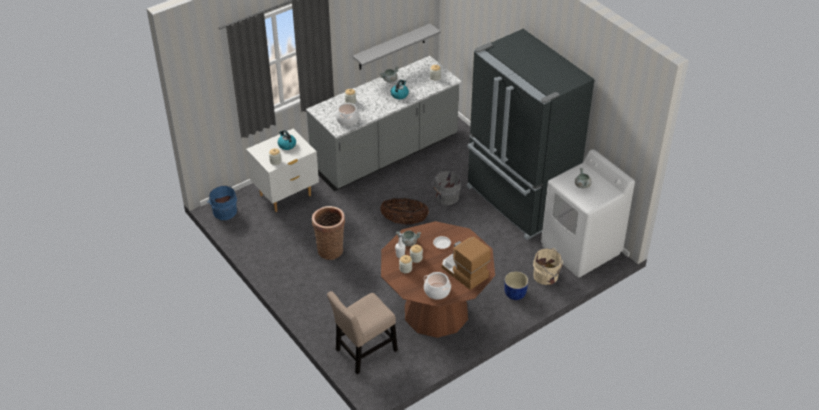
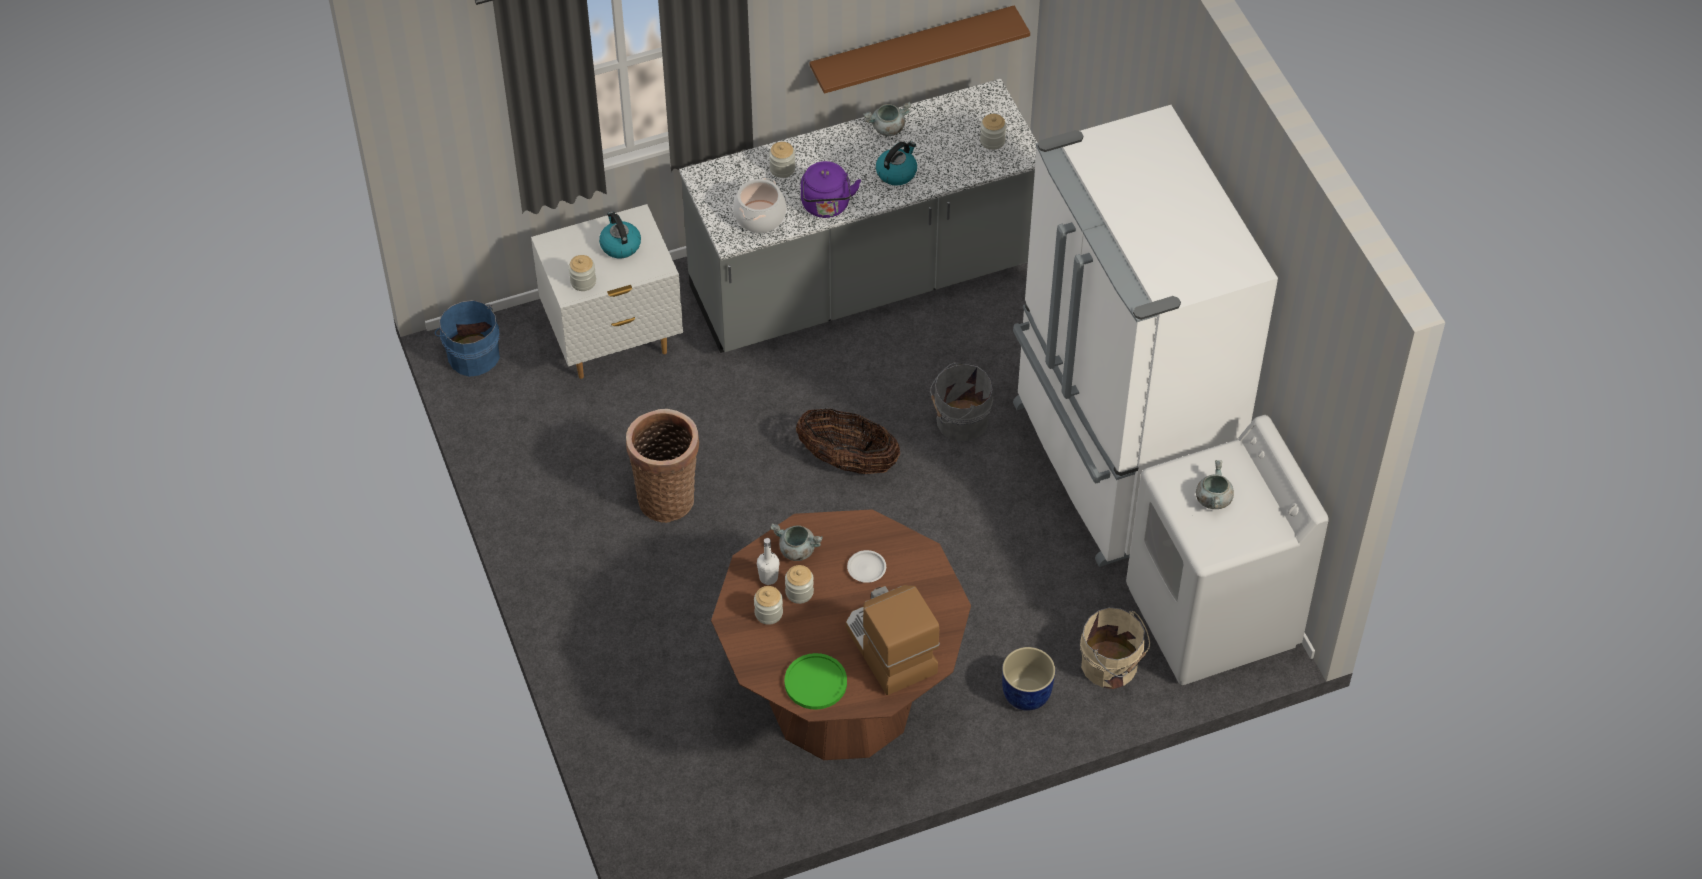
camera: 15 degrees right, 10 degrees up
beige chair [327,291,398,374] -> none
grey shelf [353,24,441,70] -> brown shelf [810,5,1030,94]
cooking pot [424,272,451,300] -> green plate [784,653,847,710]
black fridge [466,29,595,240] -> white fridge [1013,105,1278,567]
none -> purple kettle [801,161,861,218]

